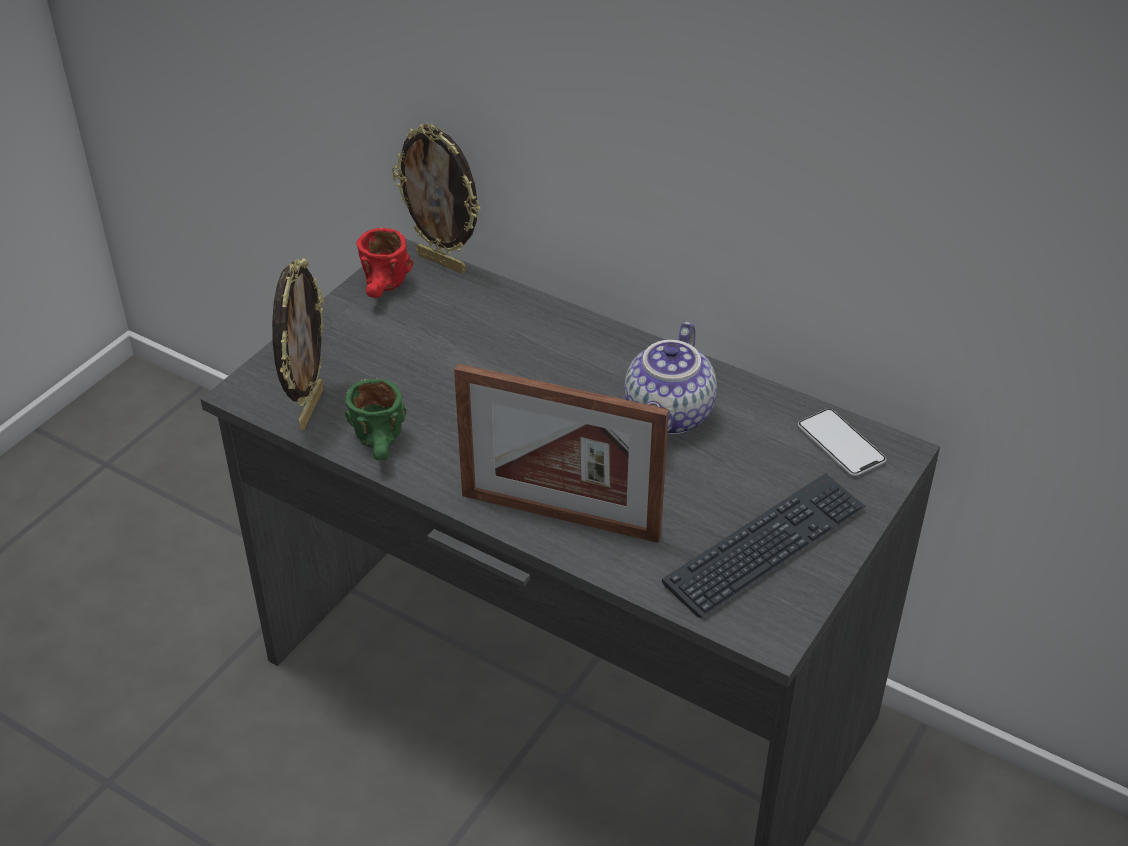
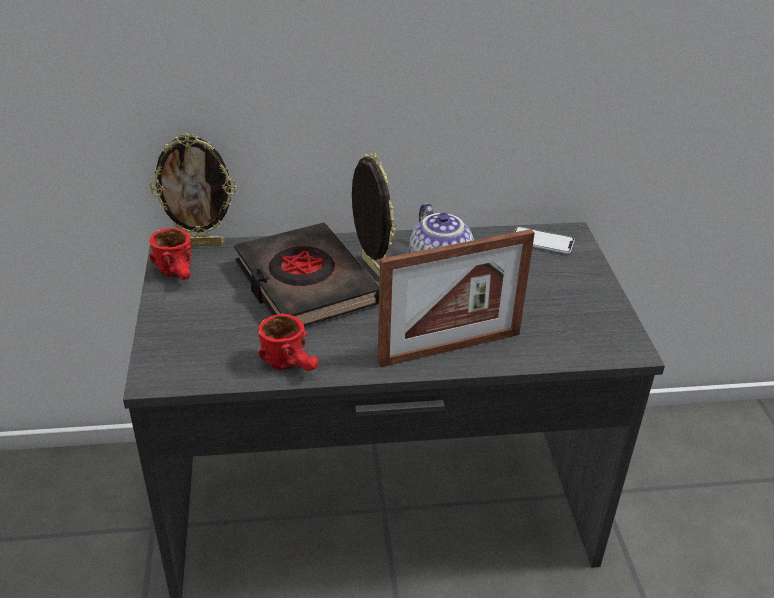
camera: 40 degrees left, 5 degrees down
picture frame [272,257,324,430] -> picture frame moved to [352,152,396,278]
green mug [345,379,407,460] -> red mug [258,314,318,371]
keyboard [662,473,866,618] -> none
none -> black book [234,223,379,326]

